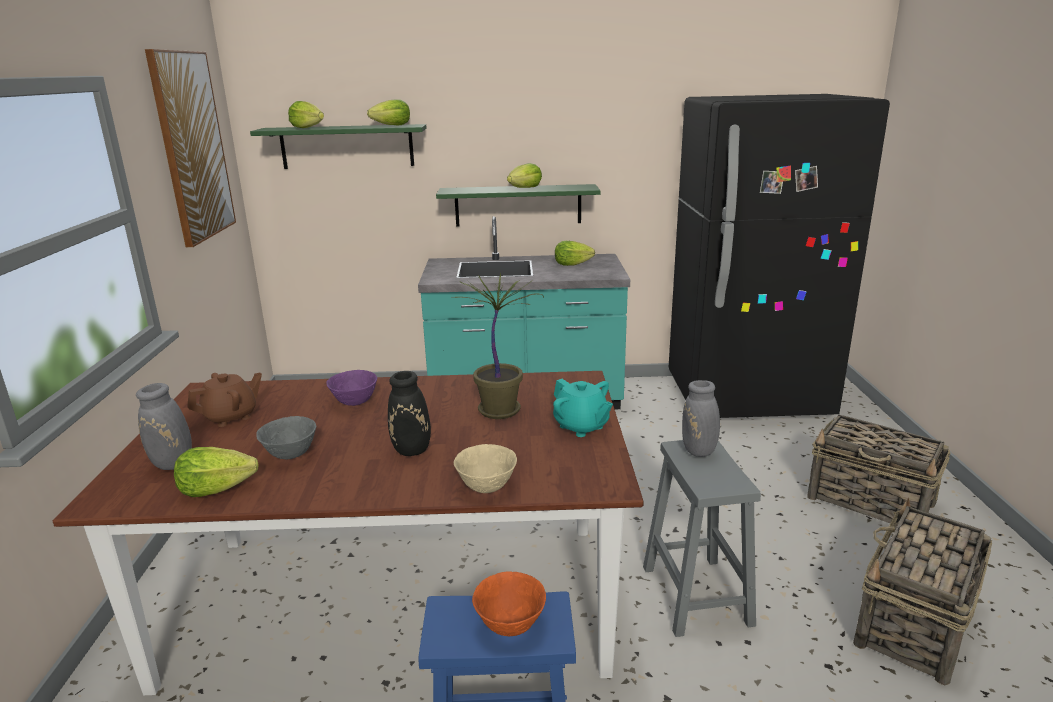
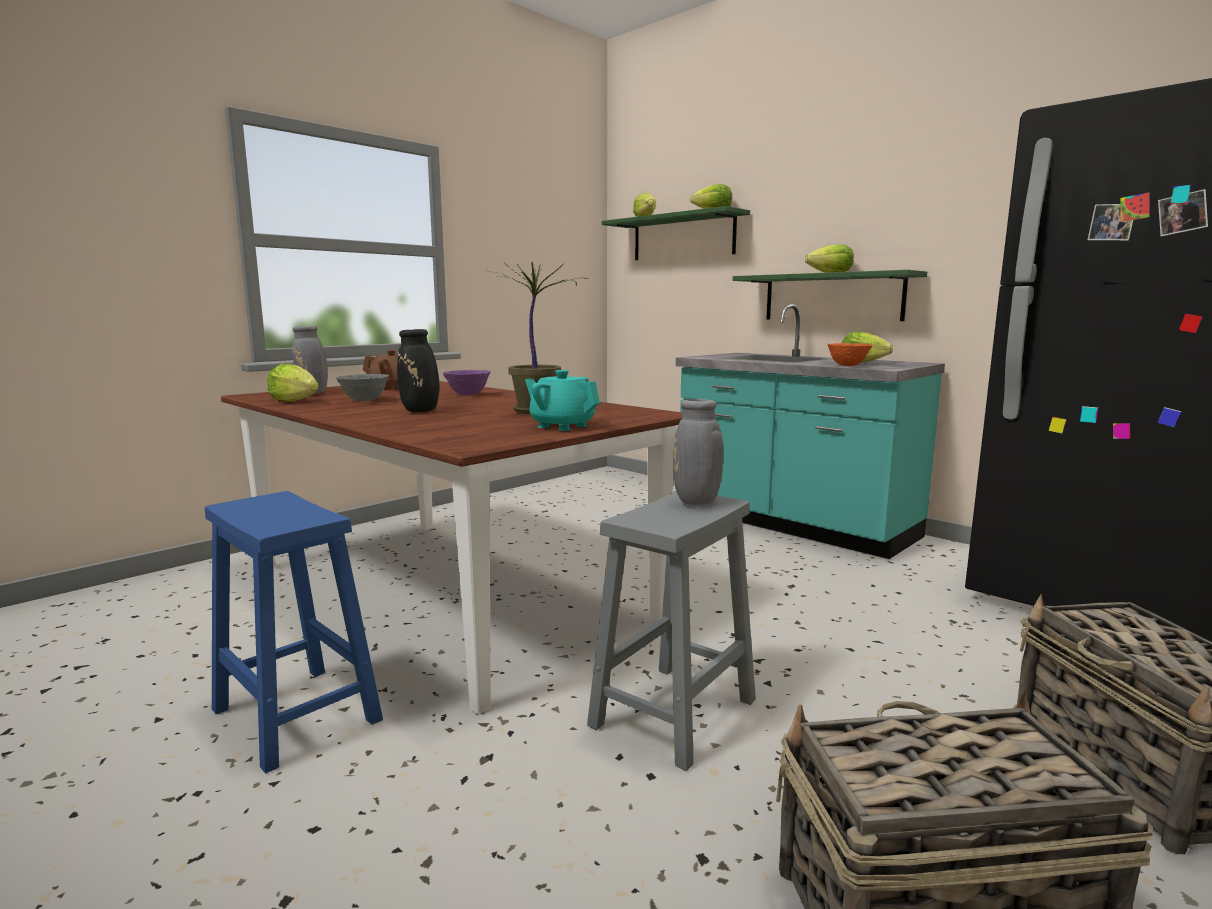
camera: 45 degrees right, 10 degrees down
picture [145,49,236,248] -> none
beige bowl [454,444,517,493] -> none
orange bowl [472,571,546,636] -> orange bowl moved to [827,343,873,366]
turquoise teapot [553,379,613,437] -> turquoise teapot turned 120 degrees clockwise [525,370,600,431]

